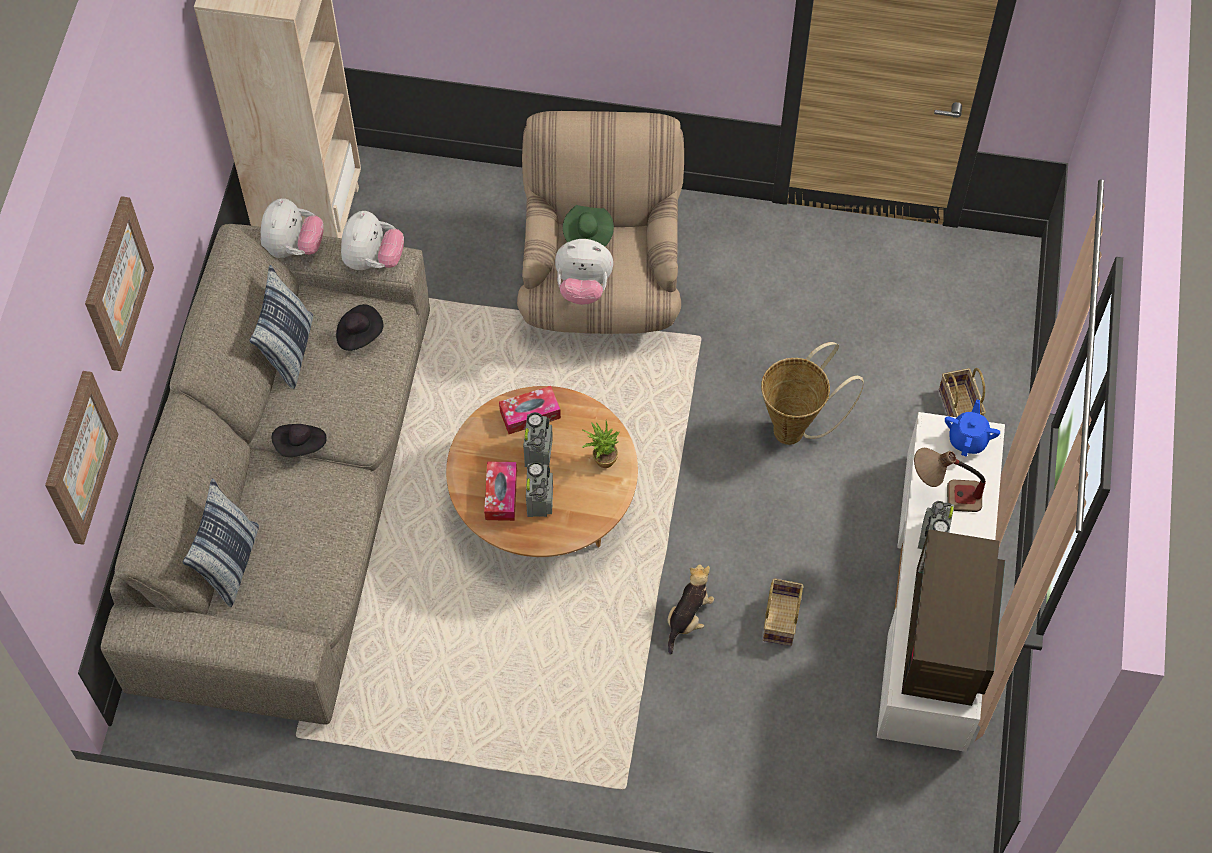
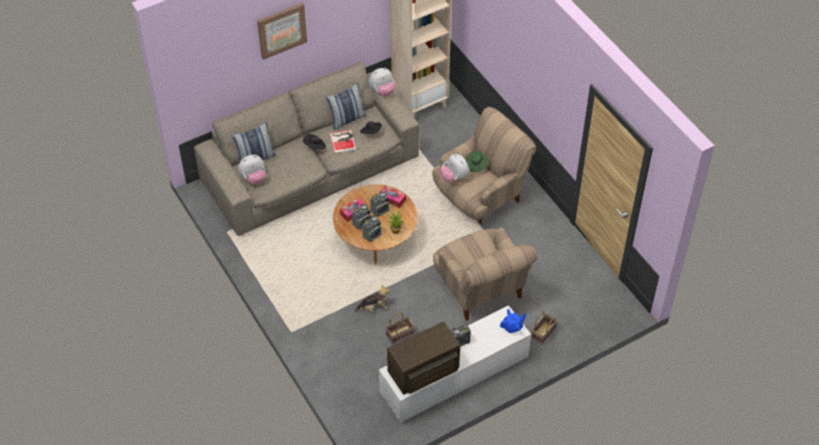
camera: 50 degrees right, 10 degrees down
picture [45,371,119,545] -> none
plush toy [341,211,404,270] -> plush toy moved to [238,155,266,184]
basket [761,342,864,445] -> beige armchair [433,228,537,321]
table lamp [914,448,986,512] -> none
none -> book [329,130,356,154]
none -> radio [362,216,381,242]

